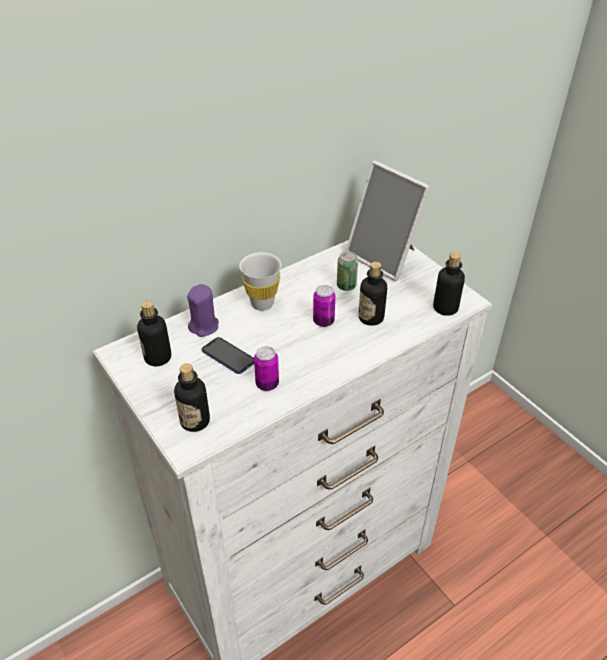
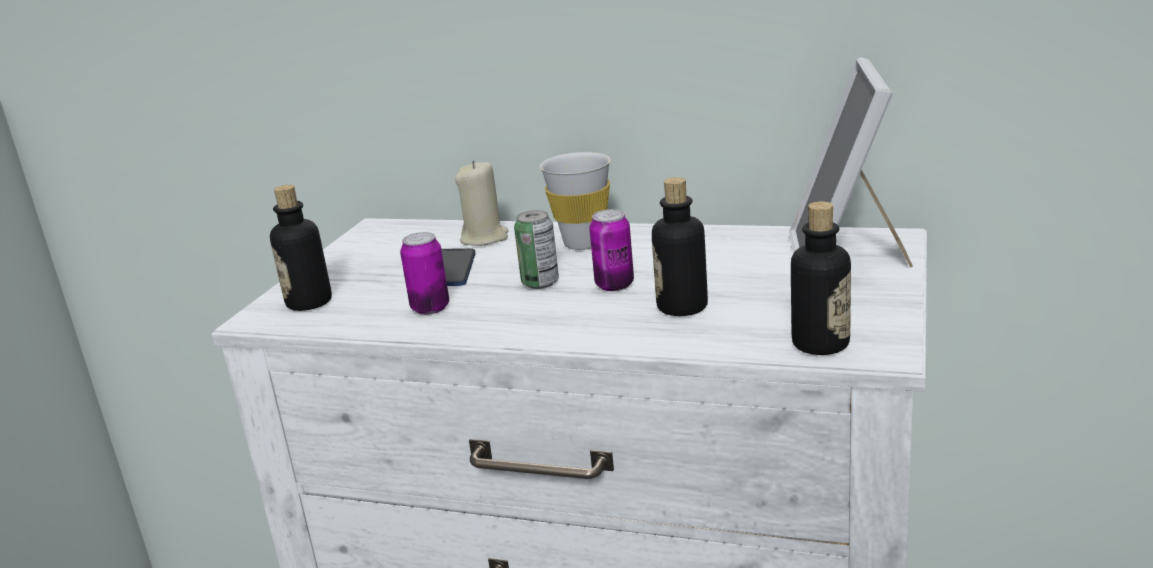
camera: 55 degrees right, 20 degrees down
bottle [137,301,171,366] -> none
purple candle [187,284,219,337] -> beige candle [455,160,508,246]
can [337,251,358,291] -> can moved to [514,210,559,289]

